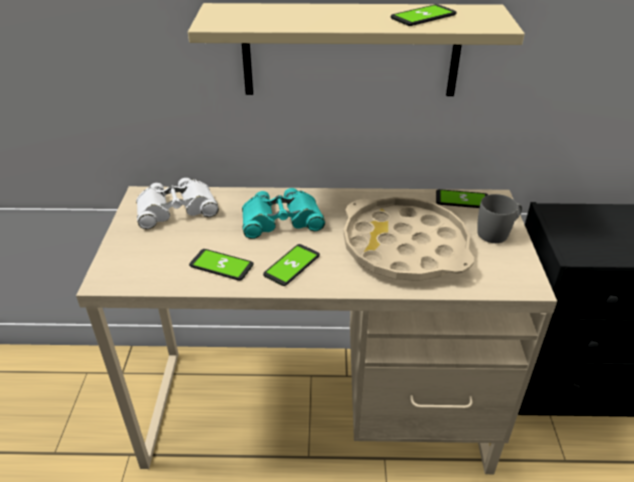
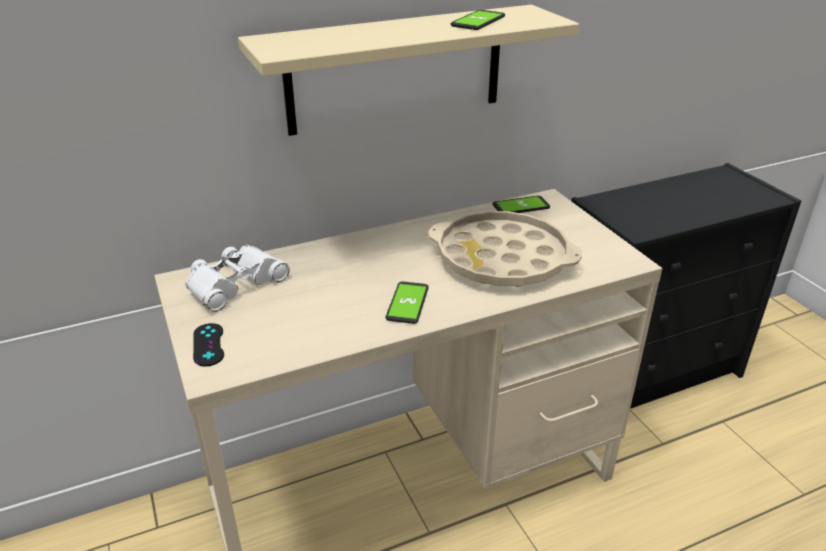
camera: 25 degrees left, 5 degrees down
phone [189,249,254,281] -> none
turquoise binoculars [242,188,325,239] -> none
grey mug [477,194,522,243] -> none
none -> black game controller [193,323,224,366]

